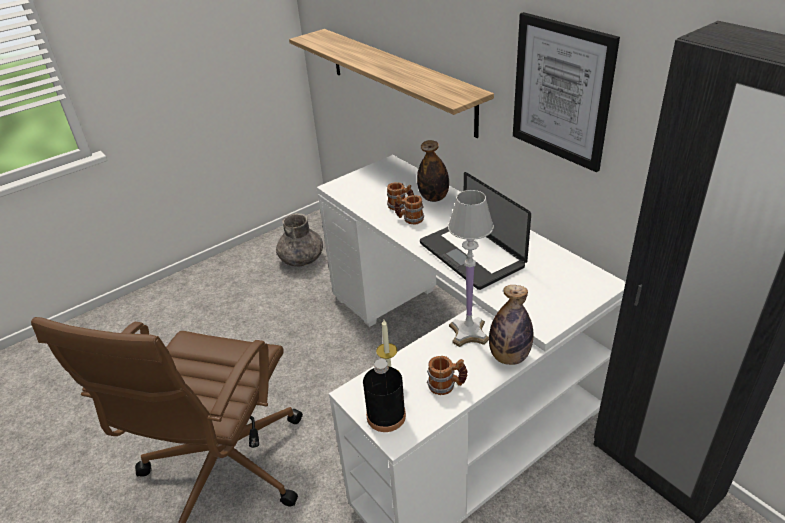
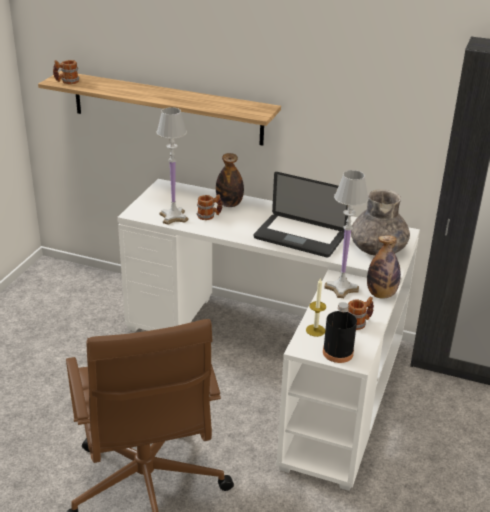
camera: 35 degrees left, 5 degrees down
grey vase [276,213,323,266] -> grey vase moved to [351,189,410,256]
mug [394,195,424,225] -> mug moved to [53,60,79,84]
picture [513,12,620,172] -> none
none -> white table lamp [156,107,189,225]

